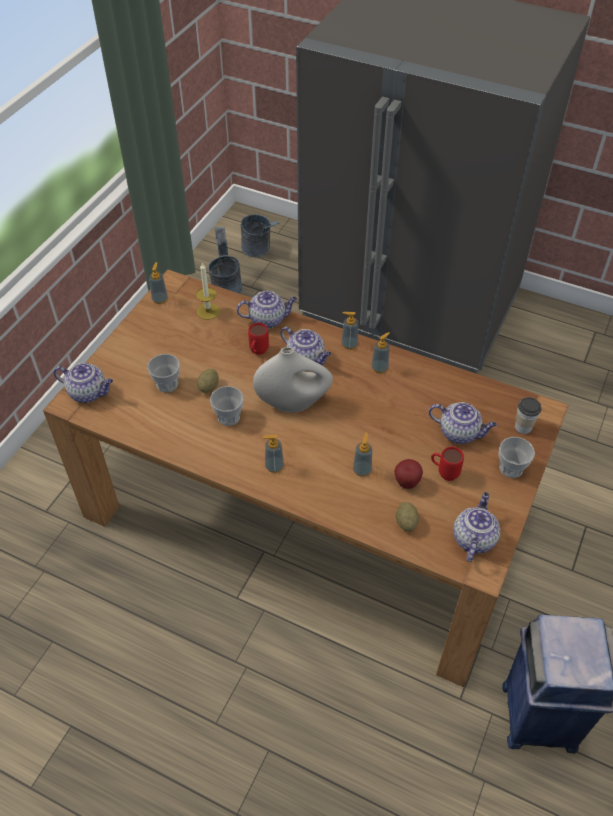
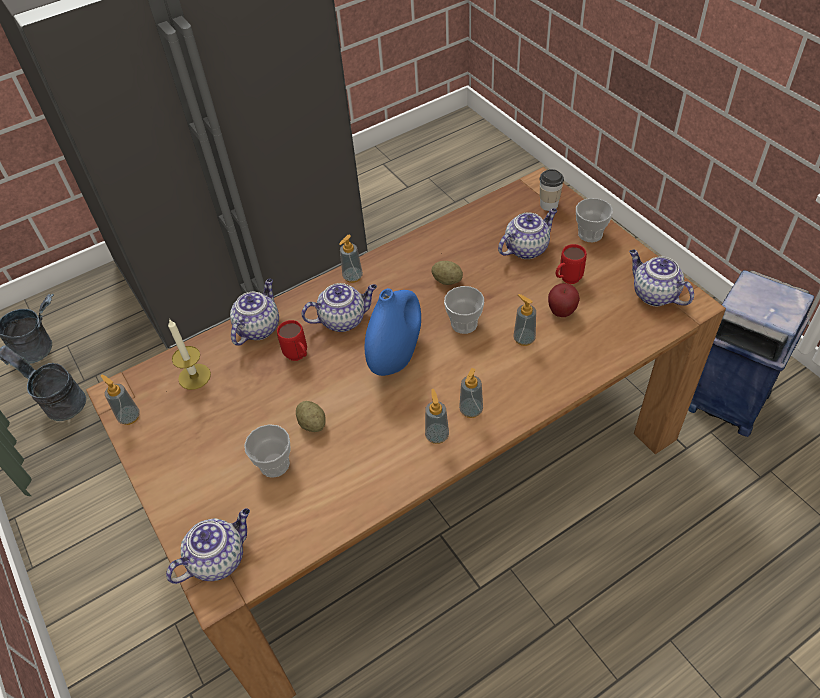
camera: 55 degrees left, 0 degrees up
cup [210,386,243,426] -> cup moved to [444,286,484,334]
white vase [253,347,333,412] -> blue vase [365,288,421,376]
soap dispenser [371,332,390,373] -> soap dispenser moved to [425,389,449,444]
potato [396,502,419,532] -> potato moved to [431,261,463,285]

